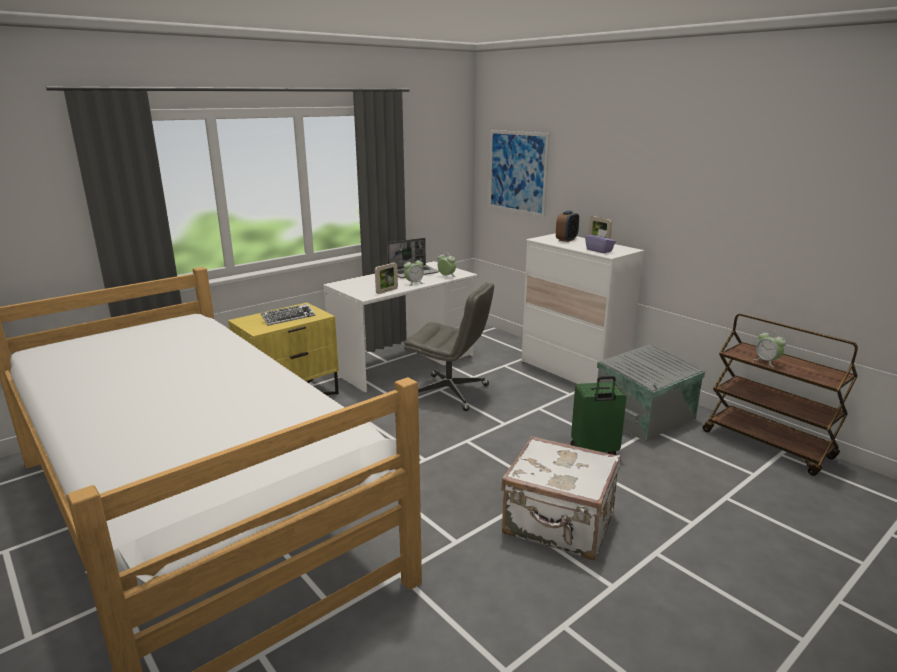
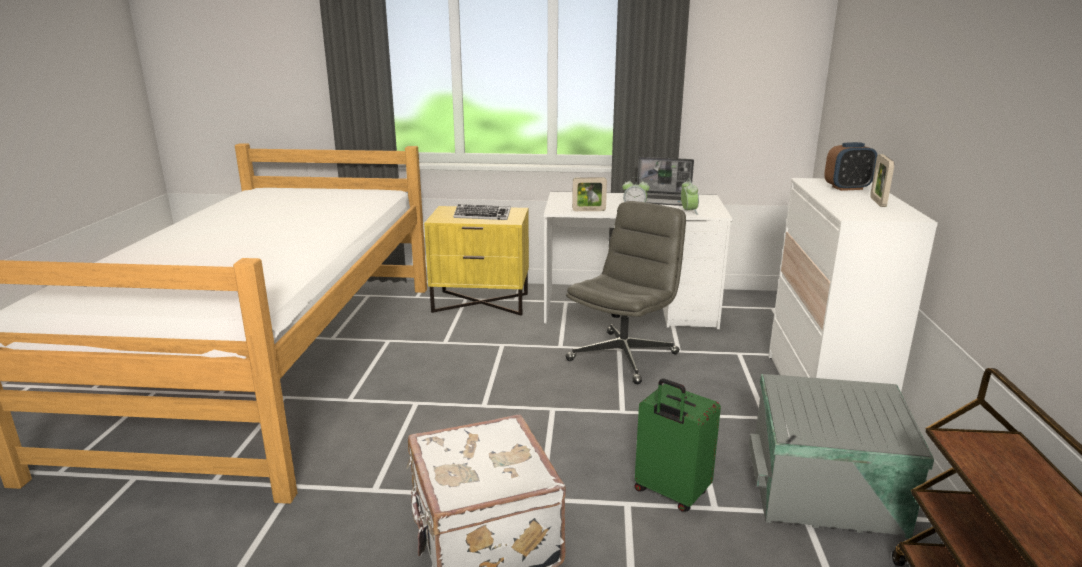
camera: 45 degrees right, 0 degrees up
grey office chair [404,282,494,411] -> grey office chair turned 120 degrees counterclockwise [566,201,686,384]
picture [489,130,550,217] -> none
purple tissue box [585,229,616,253] -> none
alarm clock [753,330,786,367] -> none

